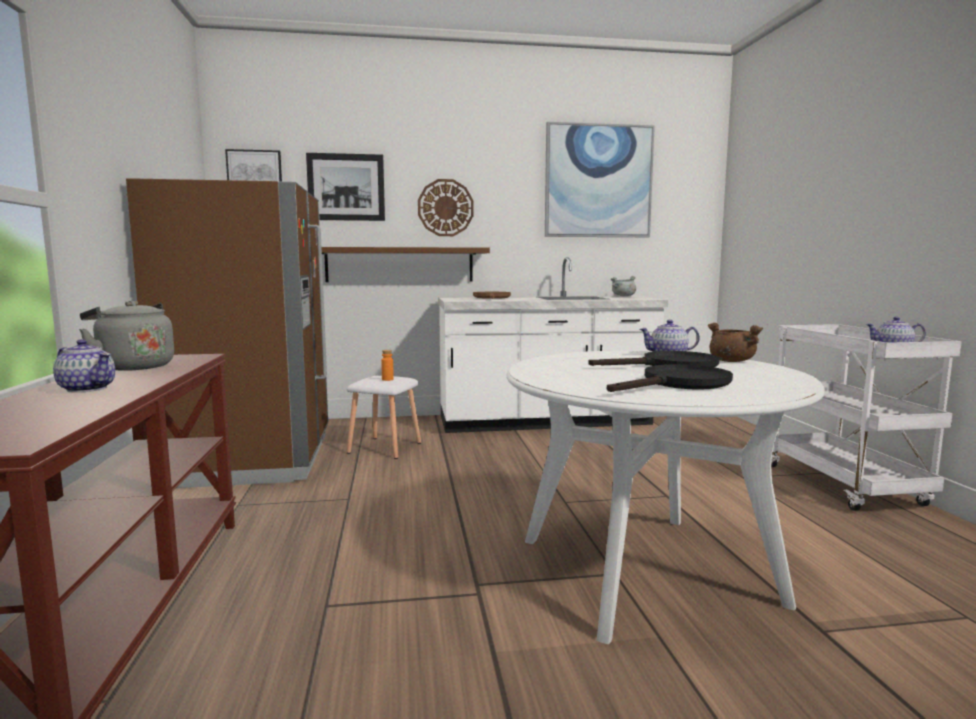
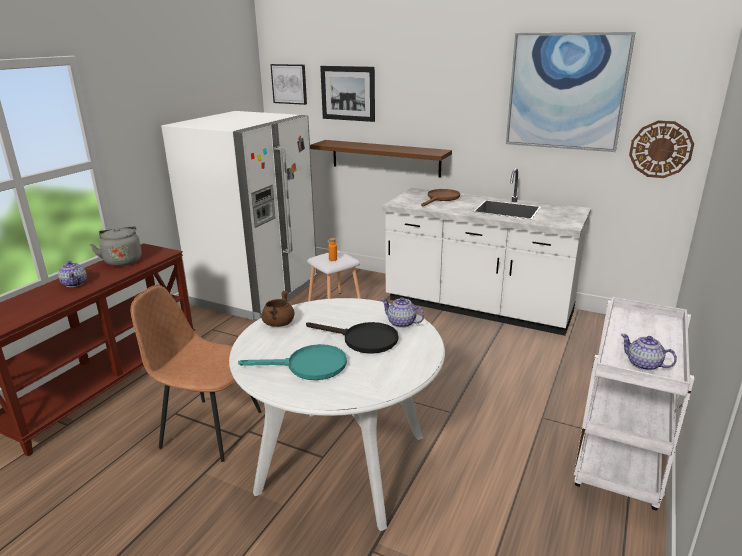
camera: 35 degrees right, 15 degrees up
brown fridge [126,178,328,488] -> white fridge [161,111,317,320]
wall clock [418,179,474,236] -> wall clock moved to [629,120,694,178]
black frying pan [607,364,733,392] -> turquoise frying pan [238,344,347,380]
grey cooking pot [611,276,636,296] -> none
brown cooking pot [708,323,763,362] -> brown cooking pot moved to [261,291,294,327]
none -> brown chair [131,285,261,462]

